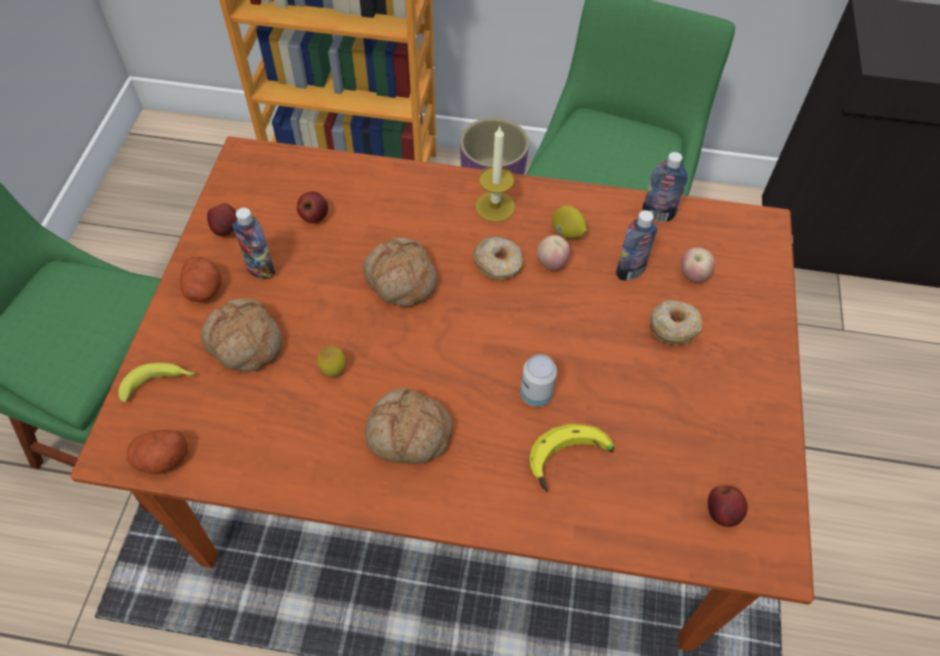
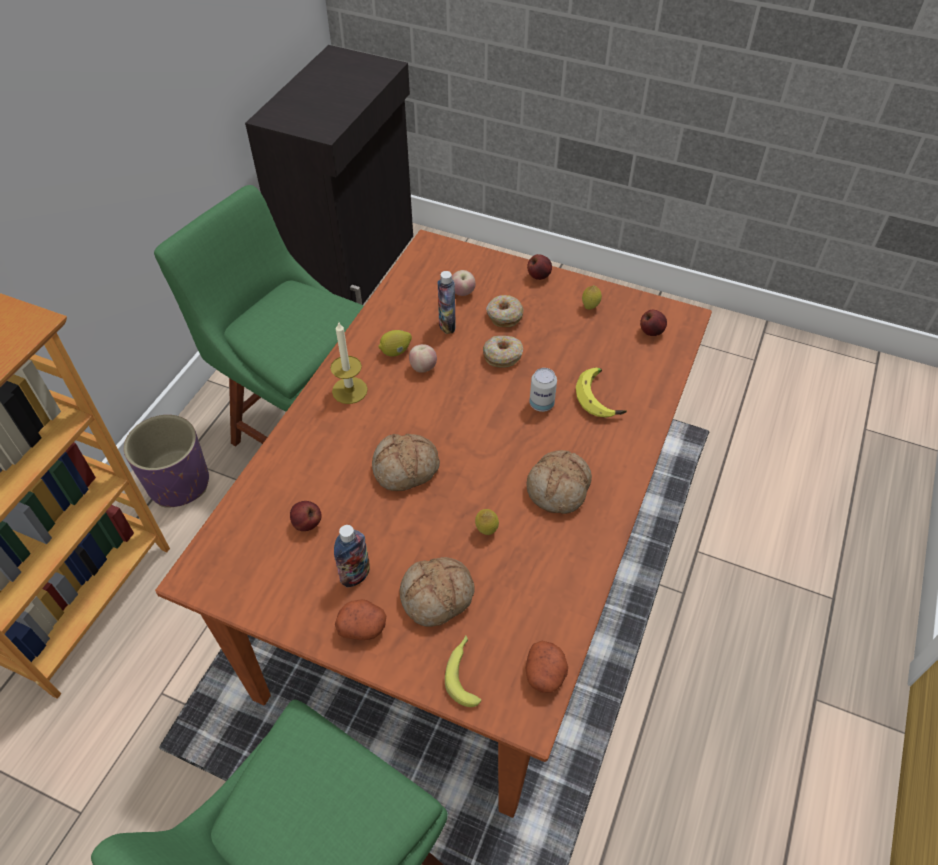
camera: 75 degrees left, 5 degrees down
apple [207,204,237,236] -> apple moved to [527,254,552,280]
donut [473,237,523,280] -> donut moved to [483,336,523,368]
bottle [642,152,688,222] -> none
none -> lemon [582,285,602,310]

